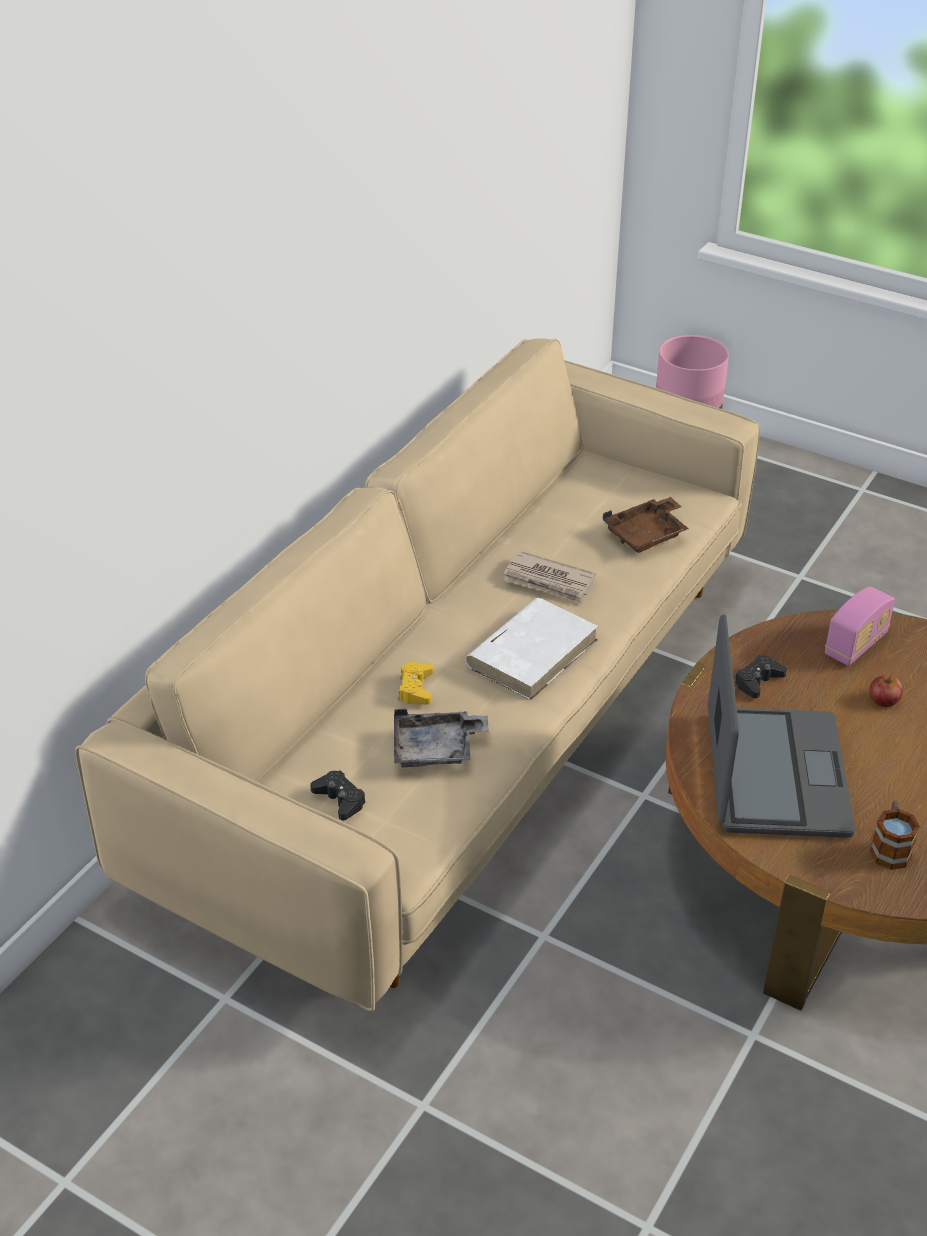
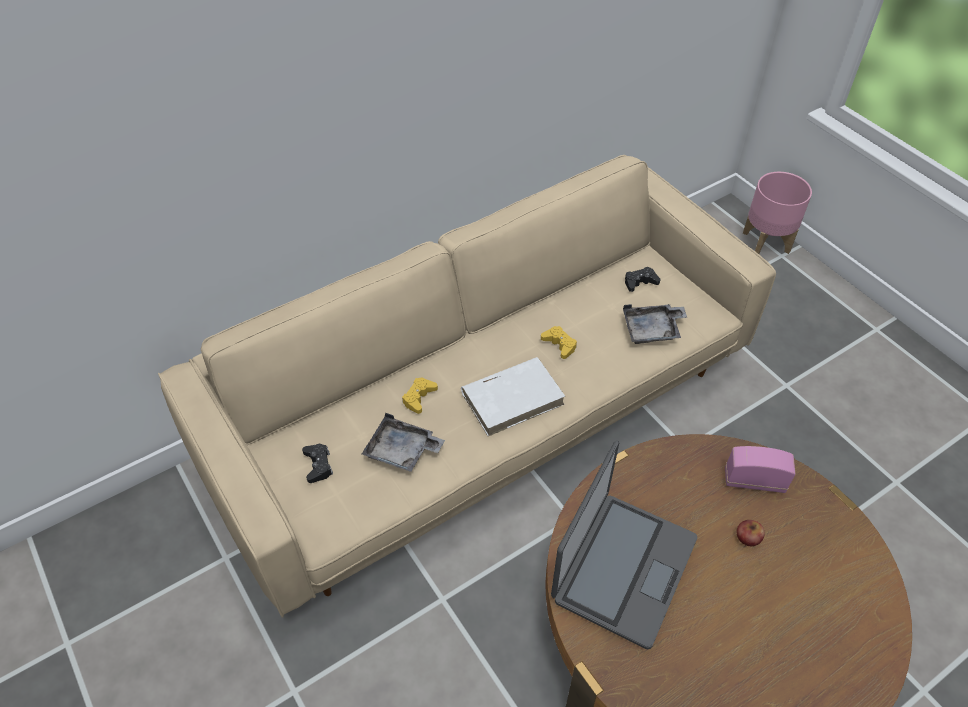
camera: 25 degrees right, 10 degrees up
newspaper [503,551,596,604] -> yellow game controller [541,326,577,359]
brown tray [603,497,689,553] -> grey tray [623,304,687,344]
black game controller [734,655,787,698] -> black game controller moved to [625,267,660,292]
radio [825,586,895,666] -> radio turned 150 degrees counterclockwise [725,446,795,493]
mug [870,800,920,870] -> none

